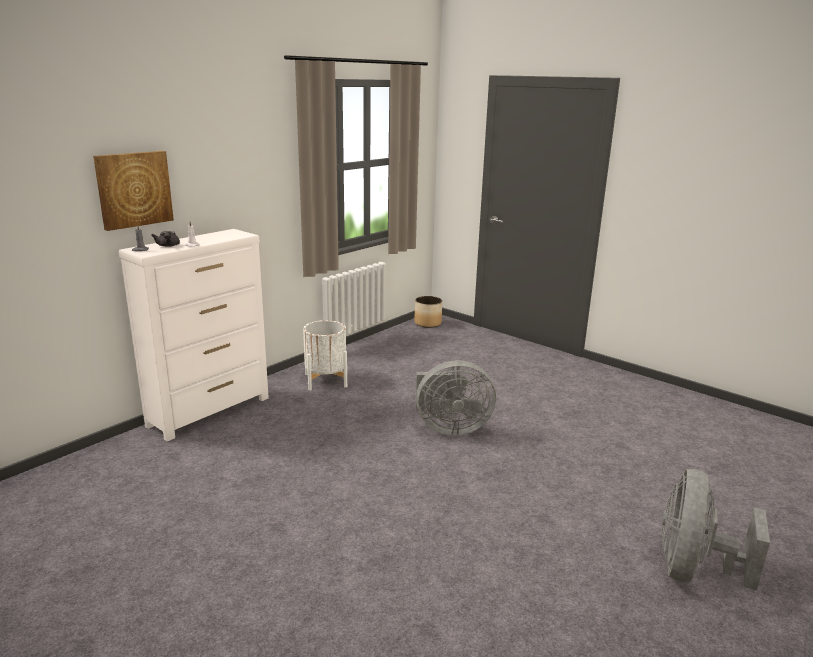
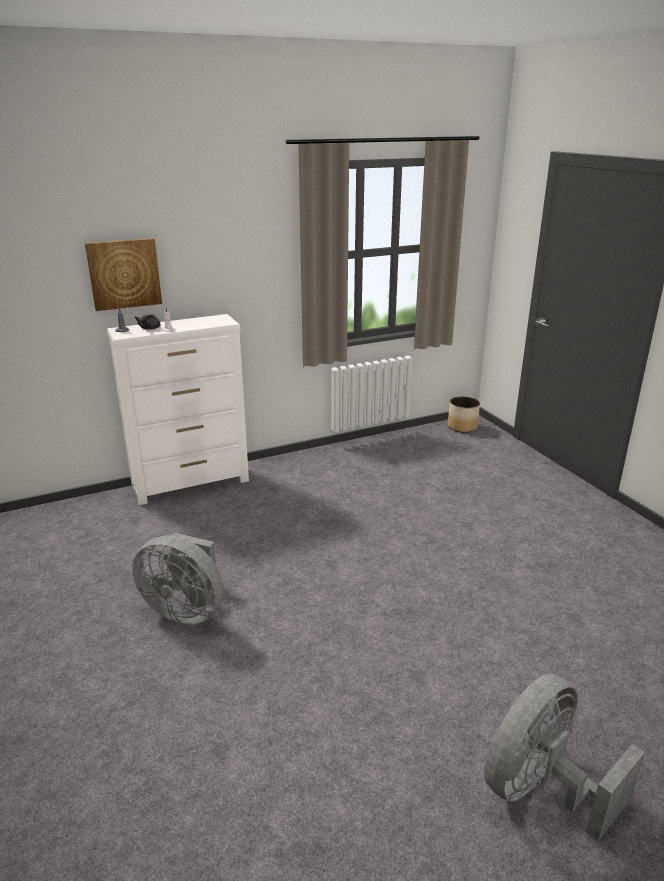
camera: 25 degrees right, 5 degrees up
white planter [303,320,347,390] -> none
grey fan [415,360,496,436] -> grey fan moved to [132,533,224,625]

